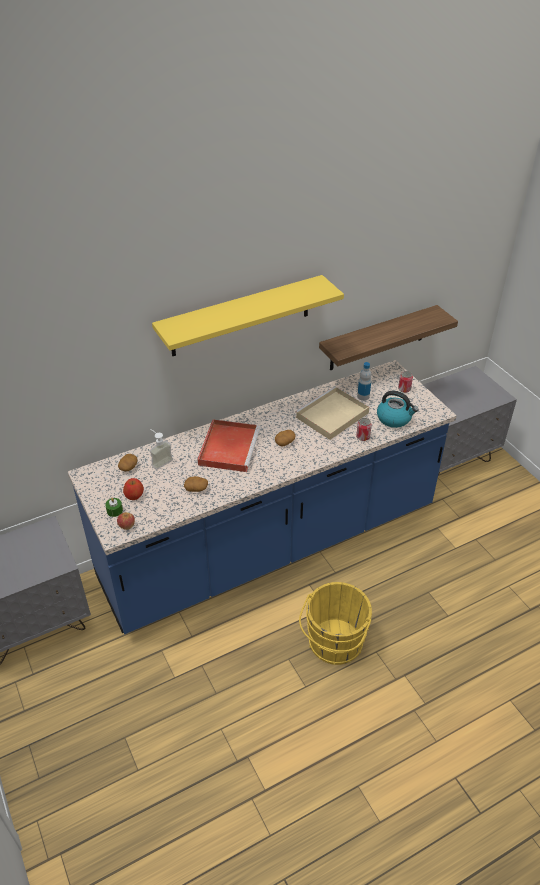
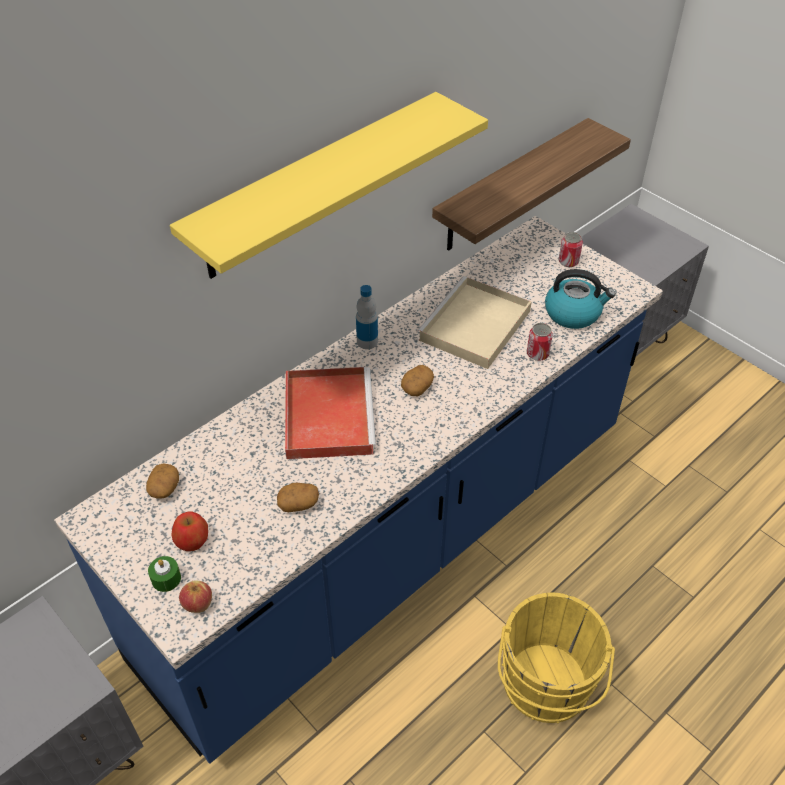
camera: 15 degrees left, 5 degrees up
soap dispenser [149,429,173,470] -> none
bottle [357,362,371,401] -> bottle moved to [356,285,378,349]

